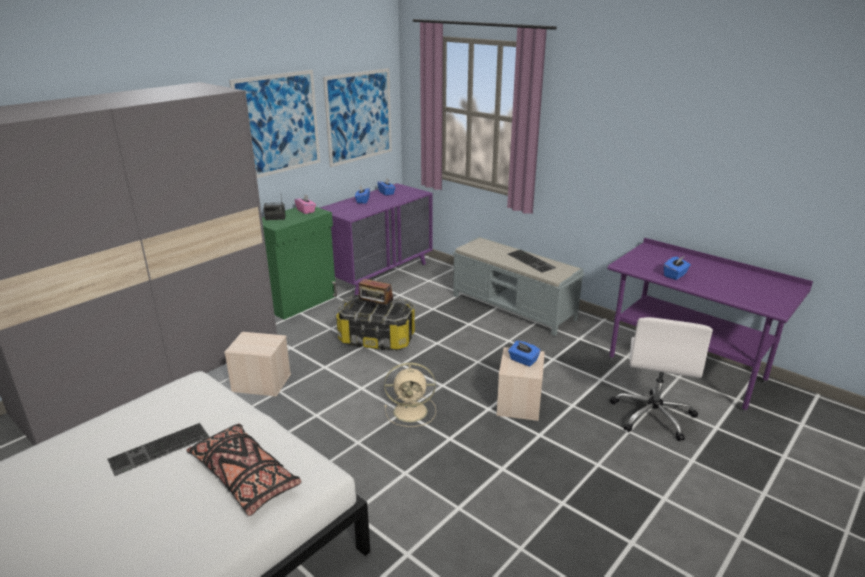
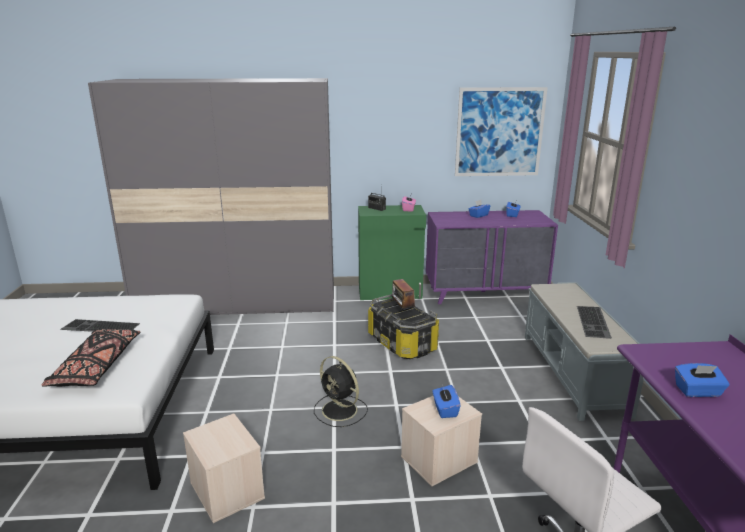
camera: 45 degrees right, 5 degrees down
beige storage box [224,332,291,397] -> beige storage box moved to [183,414,265,523]
picture [229,70,320,178] -> none
beige fan [384,363,436,427] -> black fan [314,356,368,427]

